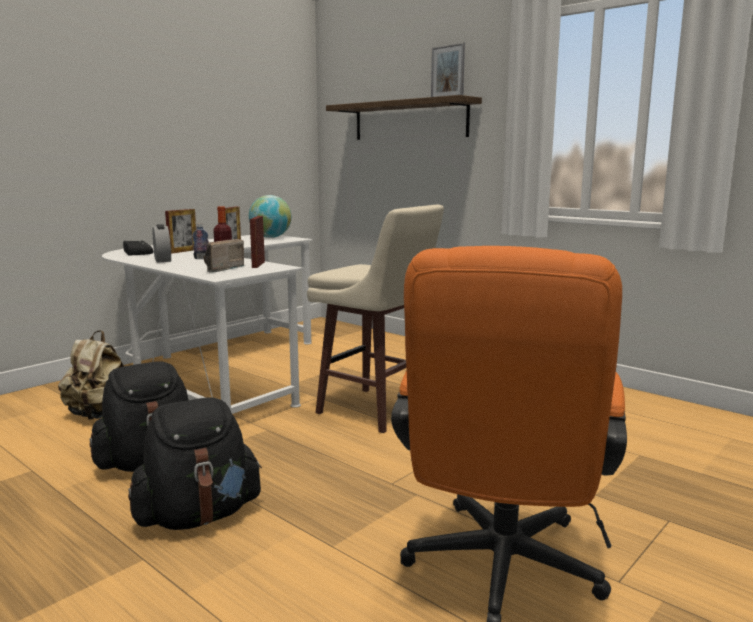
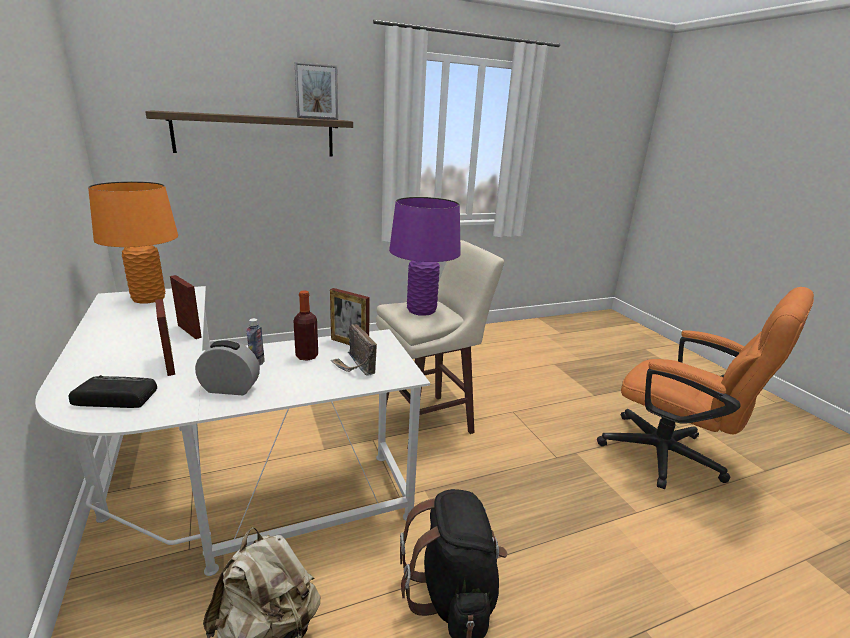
camera: 65 degrees left, 10 degrees up
black backpack [128,398,262,530] -> none
globe [249,195,291,238] -> orange table lamp [88,181,178,304]
none -> purple table lamp [389,197,461,316]

